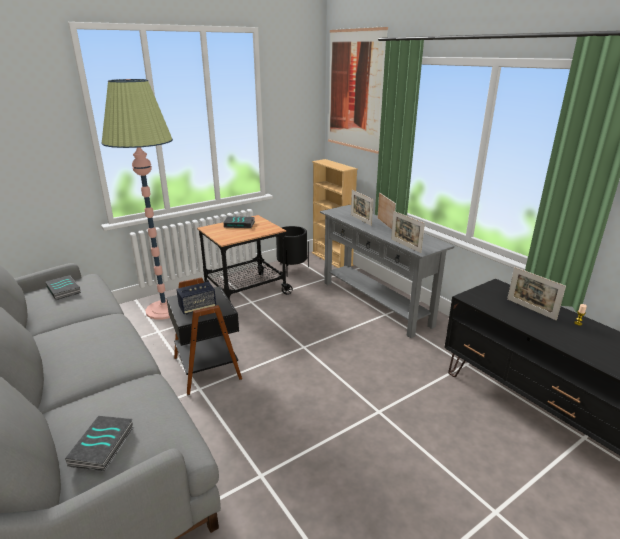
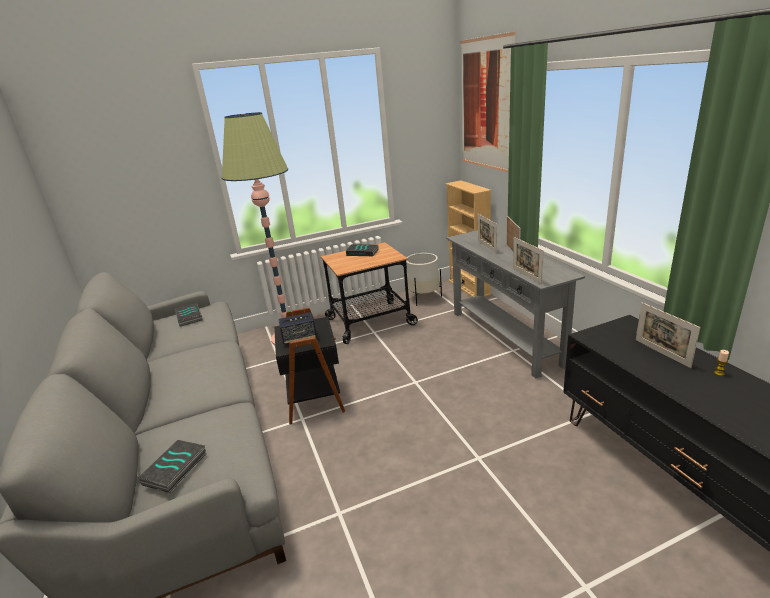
camera: 15 degrees right, 0 degrees up
black planter [276,226,309,277] -> white planter [406,253,442,306]

